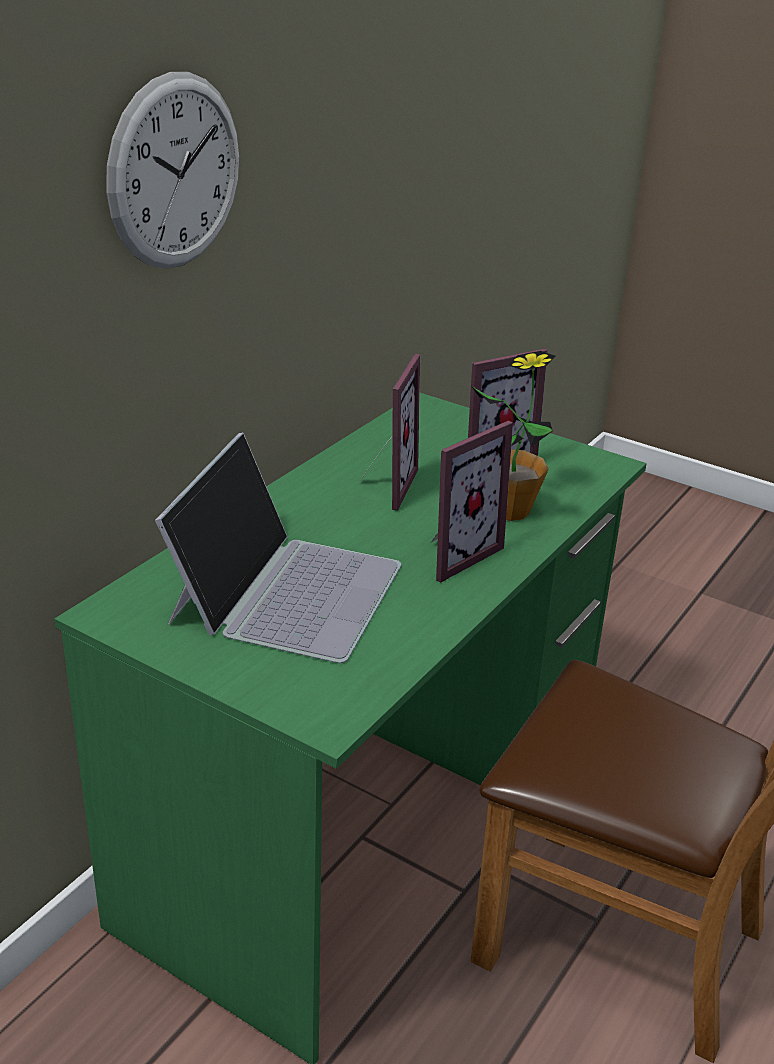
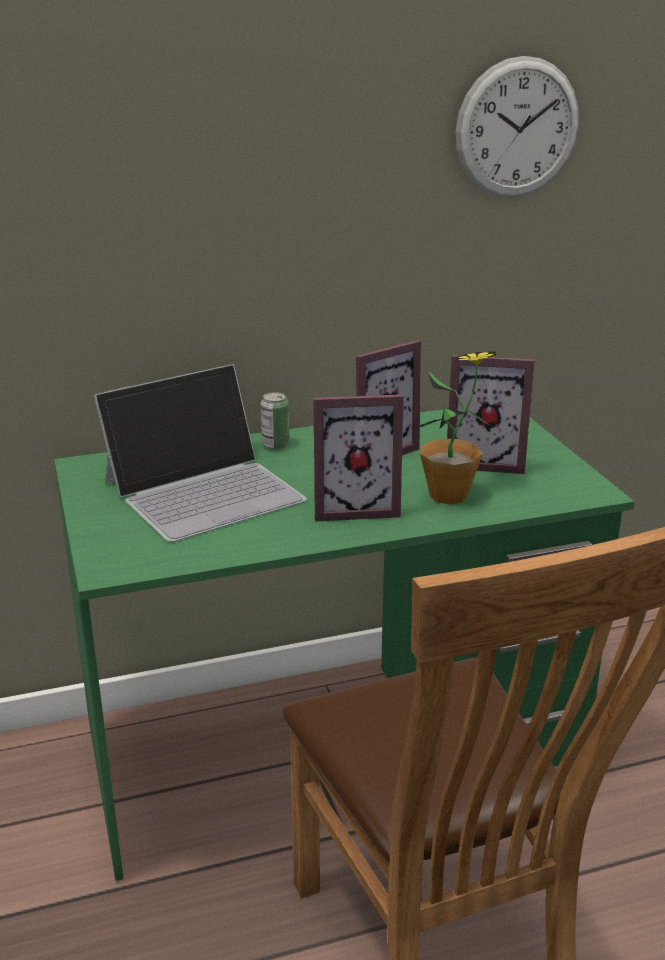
camera: 40 degrees right, 5 degrees down
wall clock [106,72,239,269] -> wall clock moved to [456,56,579,198]
none -> can [261,392,290,450]

